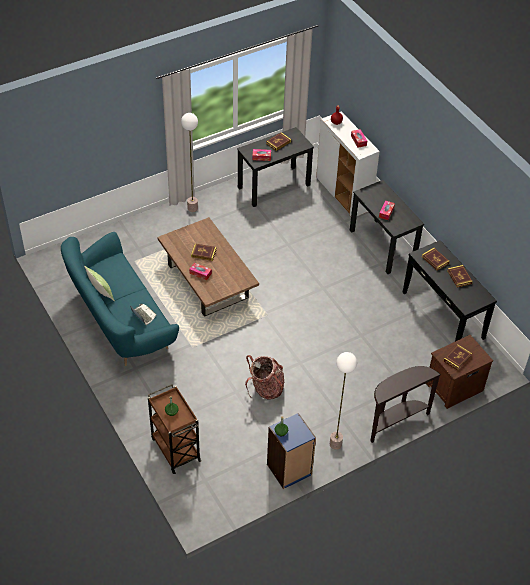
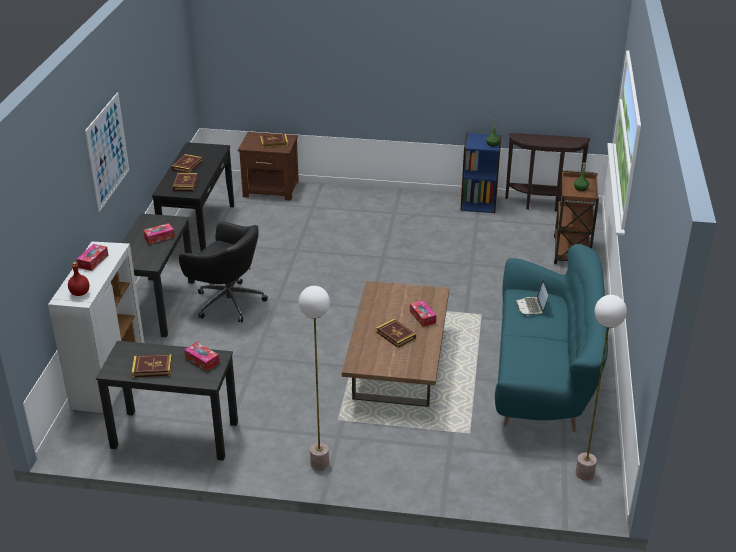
camera: 140 degrees left, 15 degrees down
pillow [84,266,115,301] -> none
backpack [245,355,284,399] -> none
floor lamp [330,352,357,450] -> floor lamp moved to [575,295,627,481]
brown console table [370,366,441,443] -> brown console table moved to [505,133,590,211]
none -> picture [85,92,129,212]
none -> black office chair [179,221,268,322]

